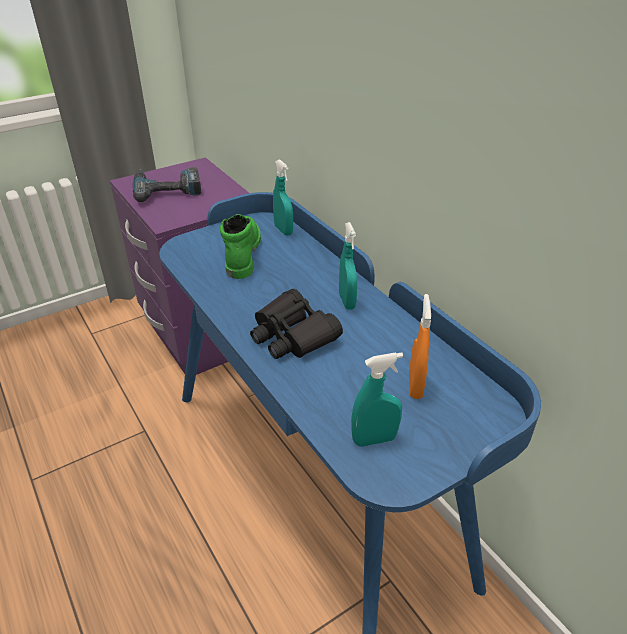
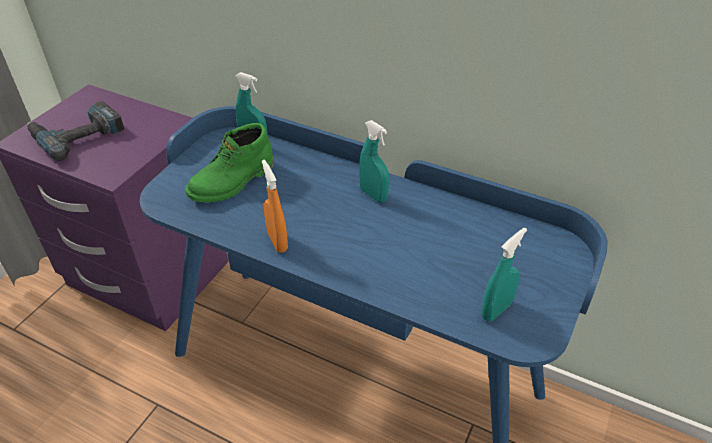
camera: 30 degrees left, 5 degrees up
green boot [220,214,261,279] -> green boot turned 105 degrees counterclockwise [185,123,274,203]
black binoculars [250,289,343,359] -> none
orange spray bottle [409,294,431,399] -> orange spray bottle moved to [262,160,288,253]

